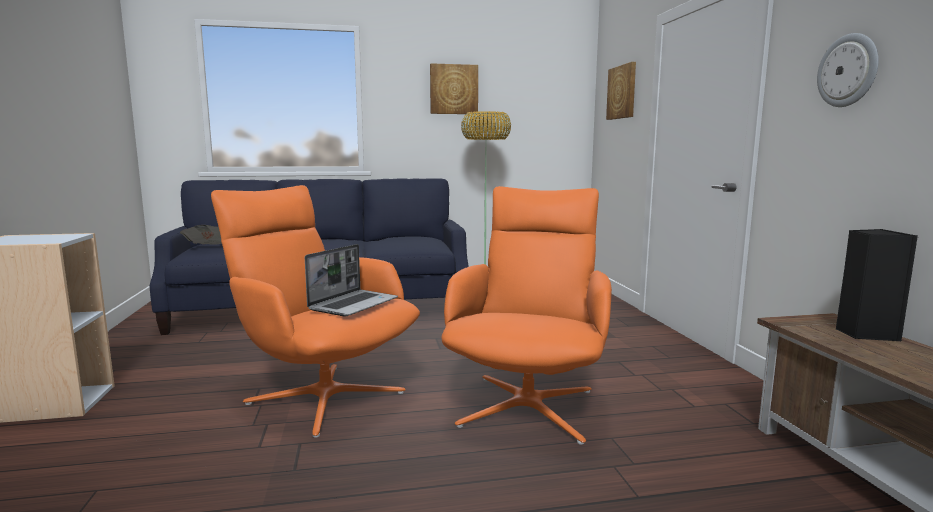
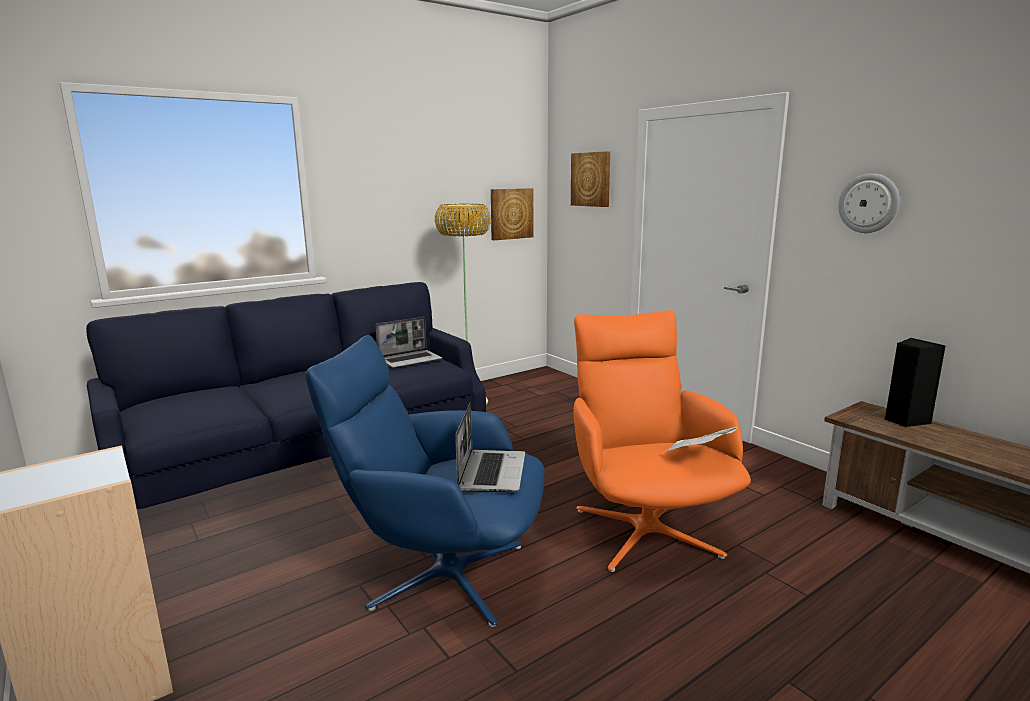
camera: 25 degrees left, 5 degrees up
newspaper [180,225,222,245] -> newspaper moved to [663,426,738,452]
orange armchair [211,185,420,437] -> blue armchair [305,335,545,627]
picture [430,63,478,114] -> picture moved to [491,188,534,240]
none -> laptop [376,317,442,368]

